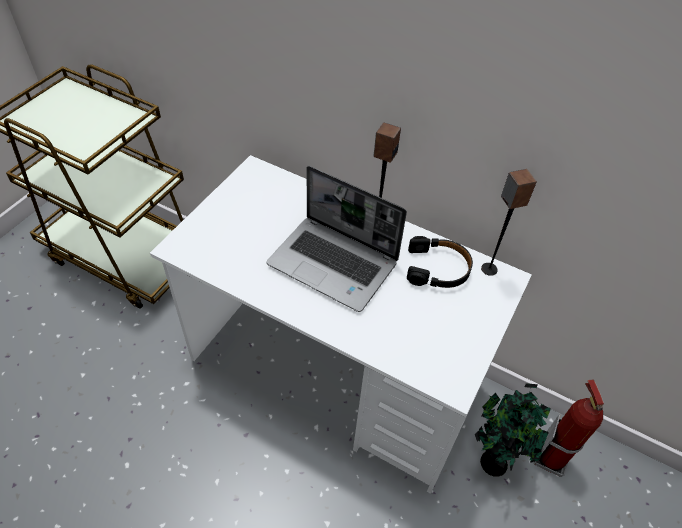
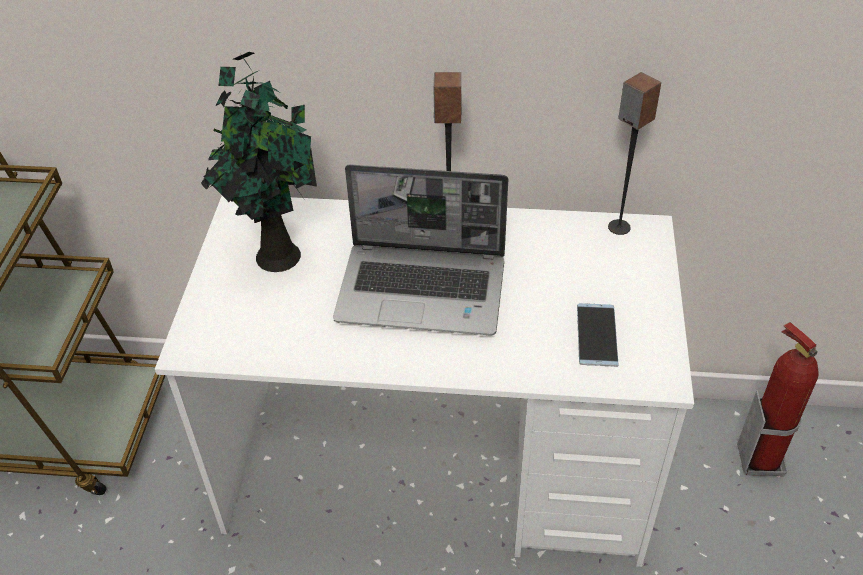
camera: 20 degrees left, 5 degrees down
black headphones [407,236,473,288] -> none
potted plant [475,383,551,477] -> potted plant moved to [201,52,317,272]
none -> phone [577,303,618,367]

